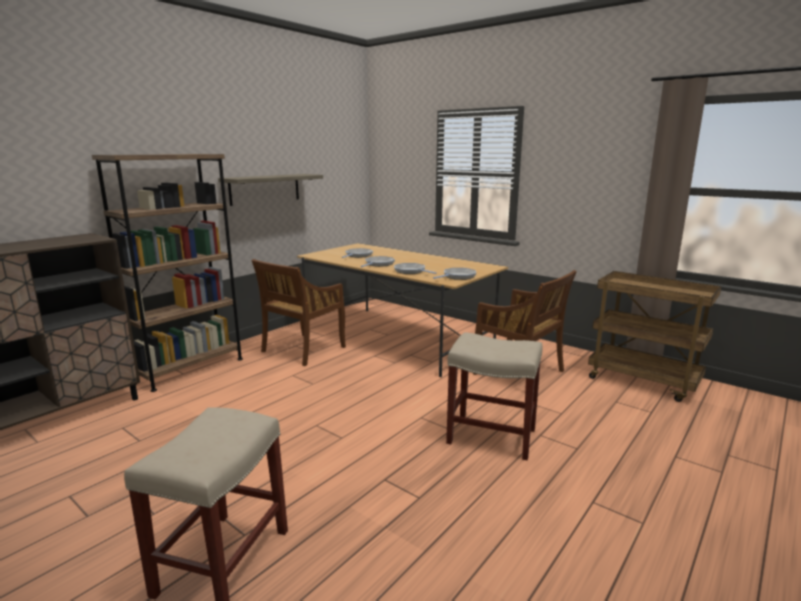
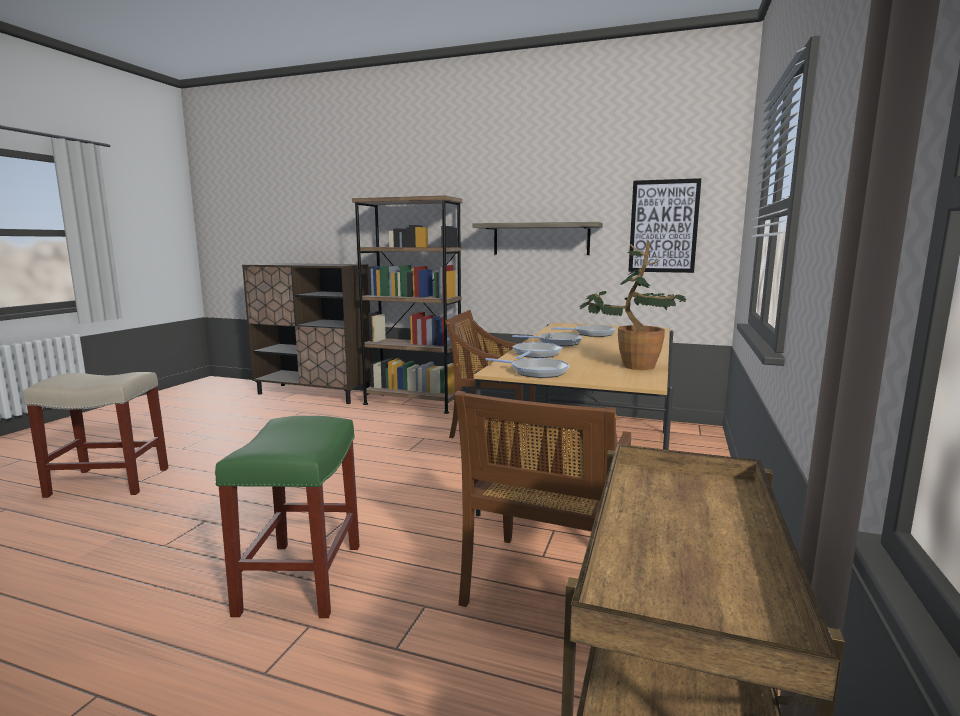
camera: 70 degrees right, 5 degrees down
beige stool [446,332,543,460] -> green stool [215,416,360,618]
none -> potted plant [579,242,686,370]
none -> picture [628,178,701,273]

